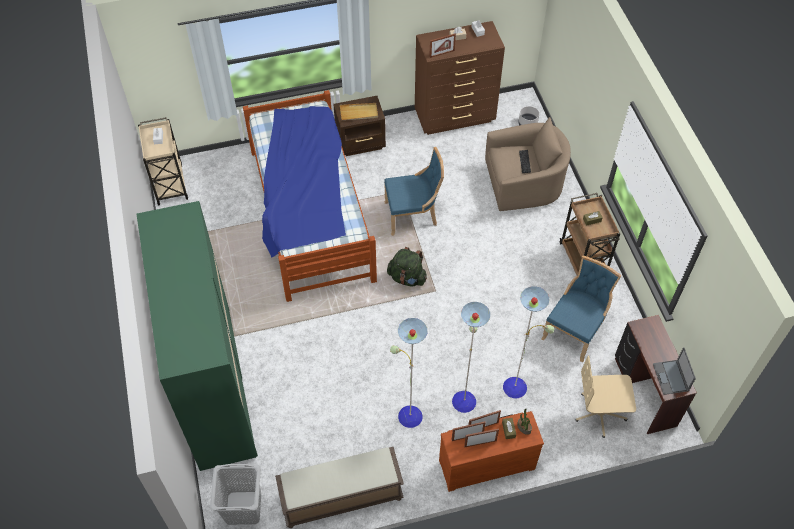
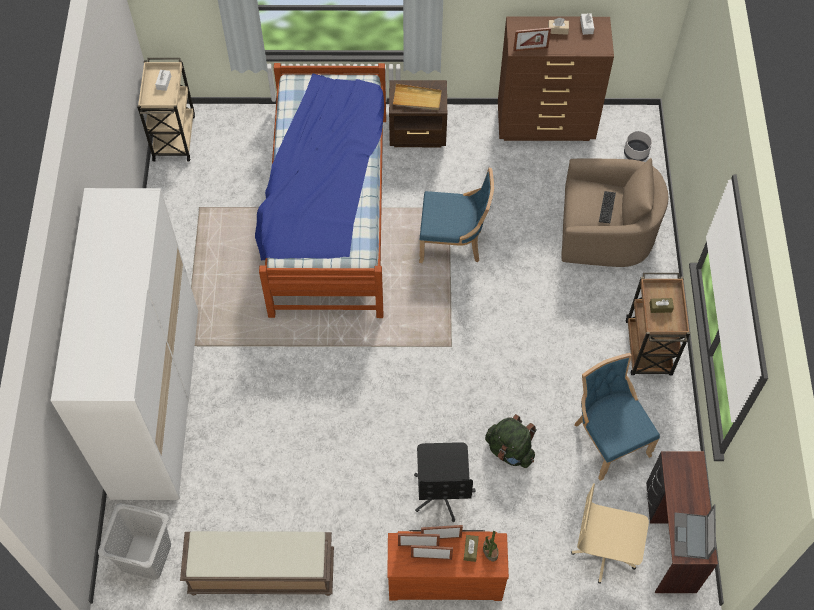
camera: 15 degrees right, 5 degrees up
green wardrobe [137,201,258,471] -> white wardrobe [51,188,198,500]
green backpack [387,247,427,286] -> green backpack moved to [485,414,537,468]
floor lamp [390,287,554,428] -> black office chair [414,442,476,522]
blue chair [541,255,622,362] -> blue chair turned 75 degrees counterclockwise [574,353,660,481]

